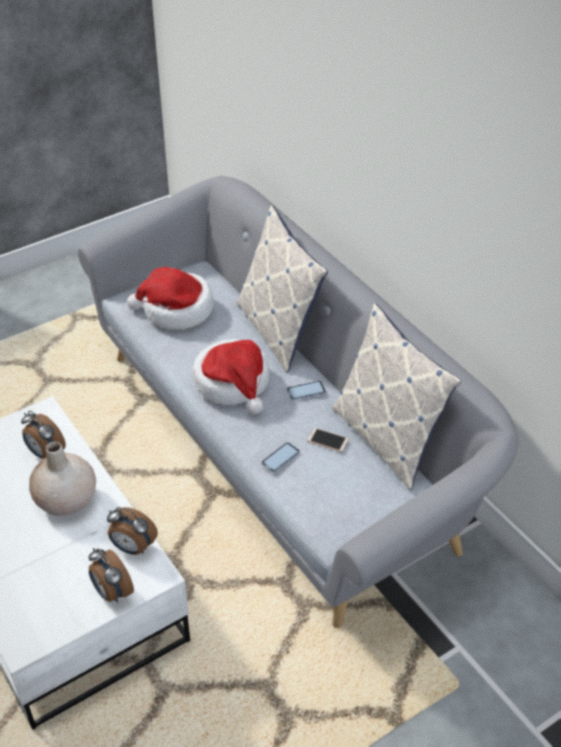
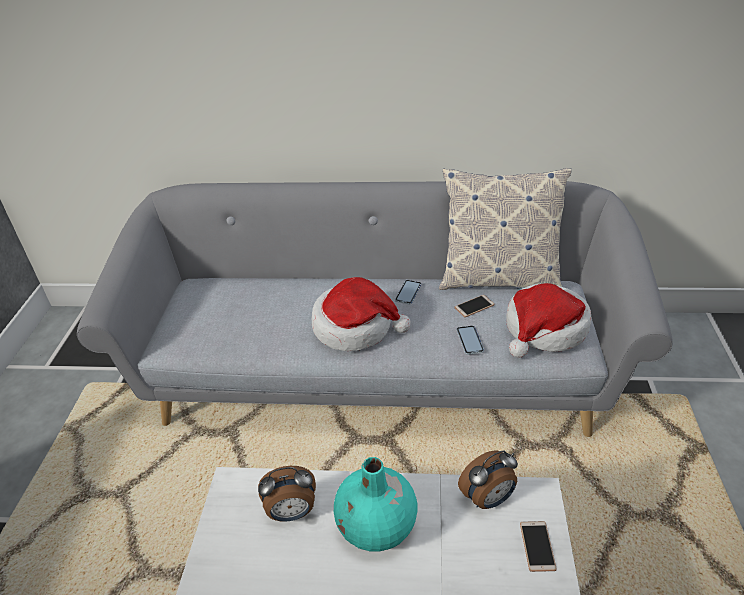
camera: 50 degrees left, 5 degrees down
beige vase [29,442,96,516] -> turquoise vase [334,457,418,552]
alarm clock [89,548,134,603] -> phone [520,521,557,572]
hat [127,267,214,330] -> hat moved to [506,283,591,358]
pillow [237,205,328,373] -> none

